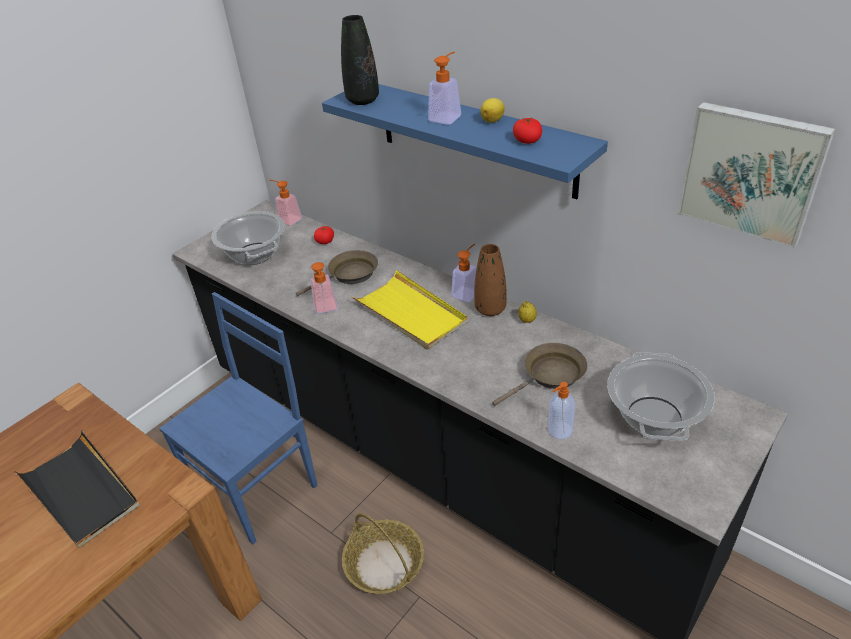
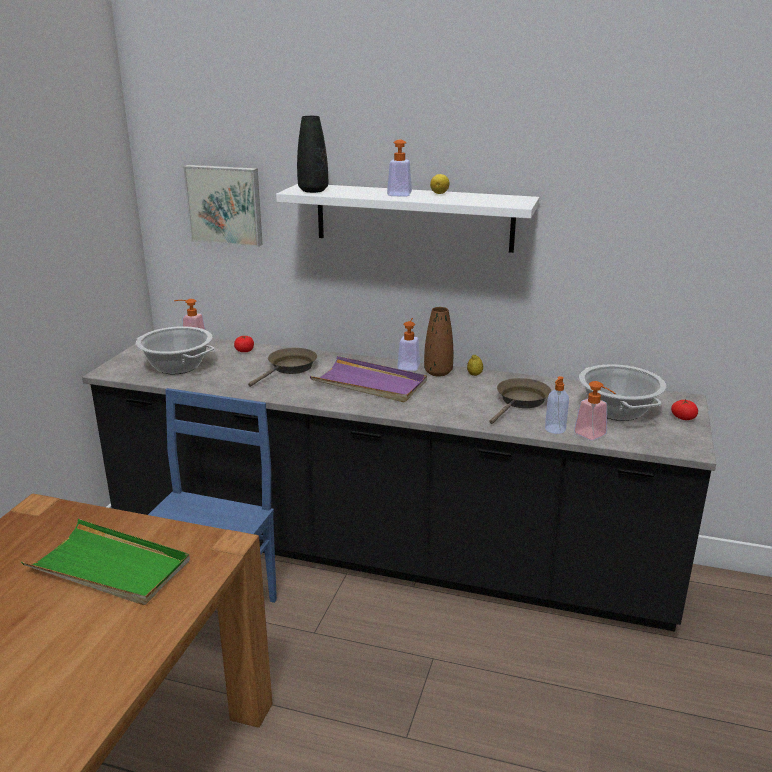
camera: 25 degrees left, 15 degrees down
black tray [15,431,140,548] -> green tray [21,519,190,605]
soap dispenser [311,262,338,314] -> soap dispenser moved to [574,381,616,440]
blue shelf [322,84,608,199] -> white shelf [276,184,539,253]
basket [342,513,424,594] -> none
yellow tray [351,270,468,350] -> purple tray [310,356,427,402]
tomato [513,118,542,144] -> tomato moved to [671,399,698,420]
picture [677,102,836,248] -> picture moved to [183,165,263,247]

